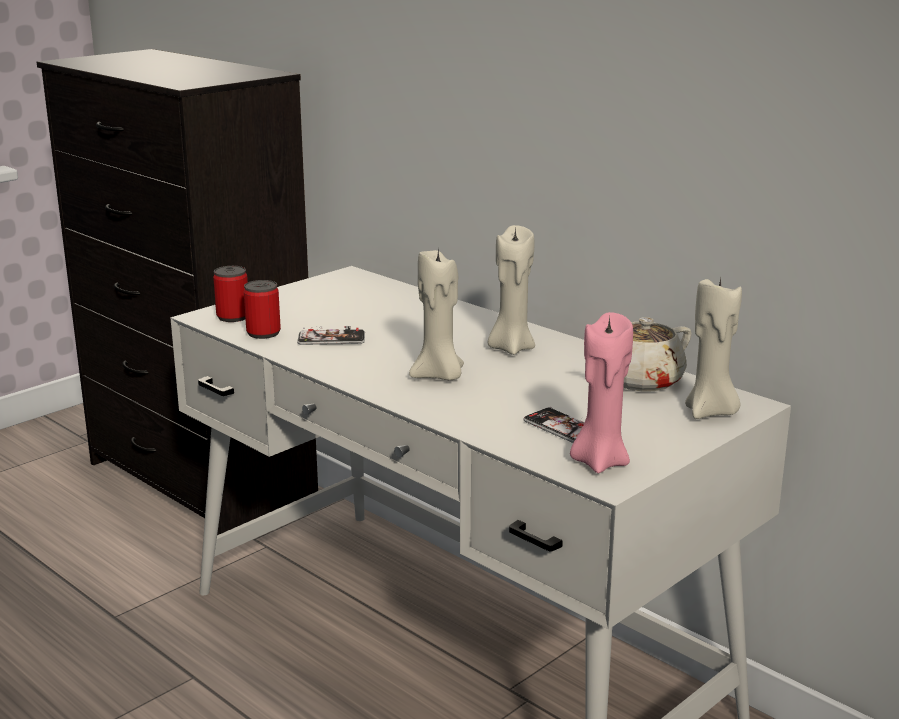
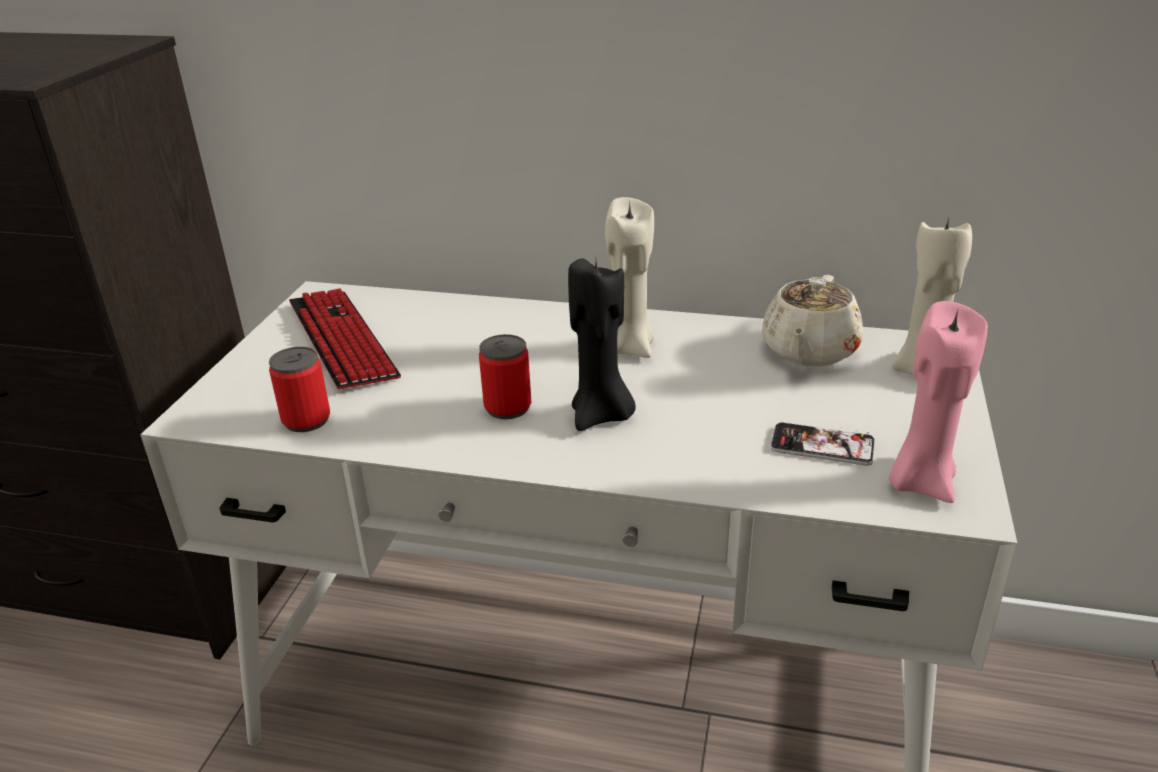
camera: 30 degrees left, 10 degrees up
can [213,266,248,322] -> can moved to [479,334,531,419]
phone [297,326,365,345] -> none
beige candle [409,249,464,380] -> black candle [568,259,636,431]
none -> keyboard [289,288,401,389]

